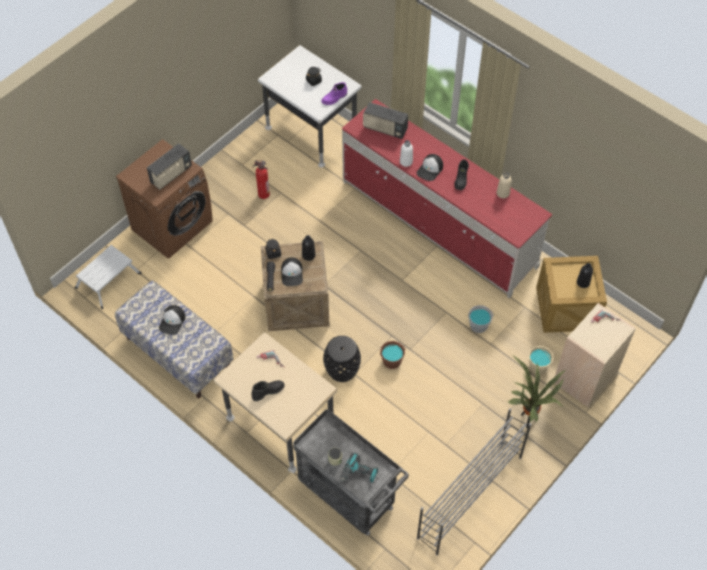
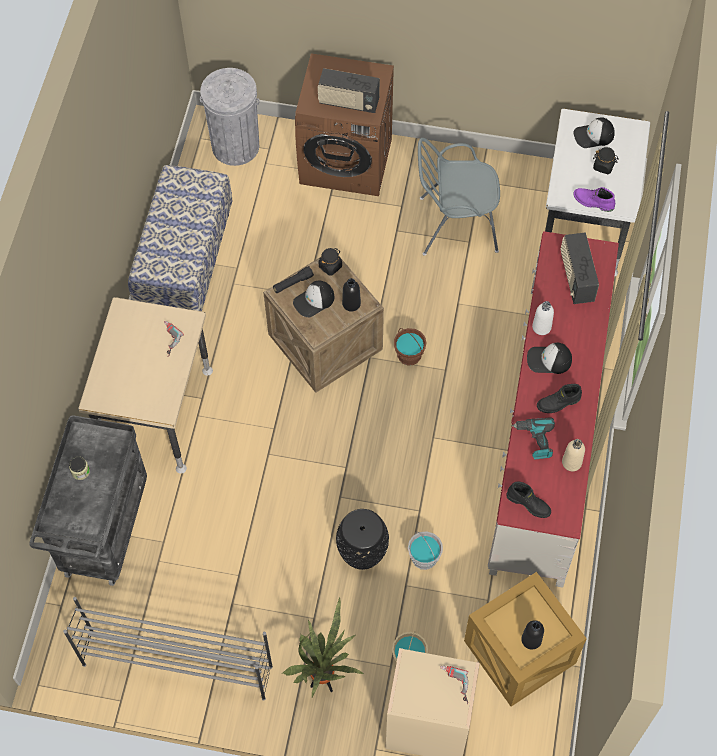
camera: 60 degrees right, 5 degrees up
white step ladder [75,245,142,309] -> grey trash can [200,68,259,166]
cap [159,305,186,335] -> cap moved to [573,117,615,148]
black boot [252,380,285,401] -> black boot moved to [506,481,551,518]
fire extinguisher [253,160,270,199] -> grey chair [418,138,500,256]
black stool [323,336,361,382] -> black stool moved to [336,509,389,570]
power drill [341,453,378,482] -> power drill moved to [511,417,555,459]
brown bucket [380,341,405,369] -> brown bucket moved to [394,328,427,366]

